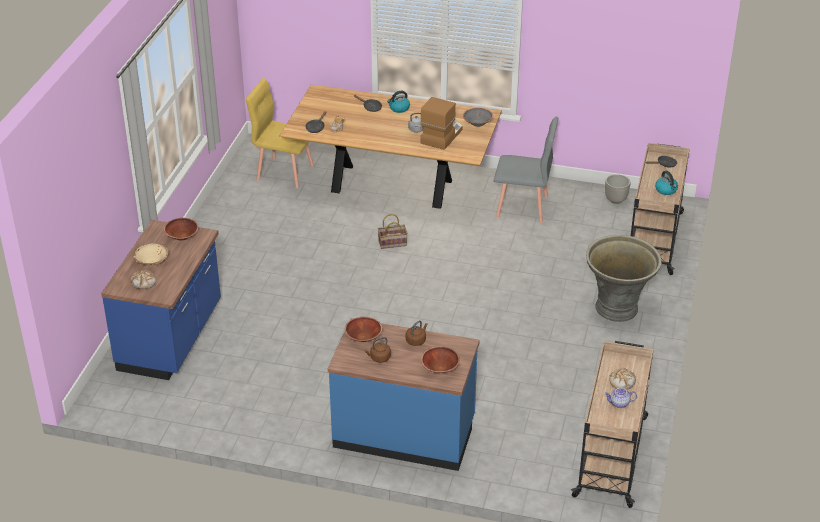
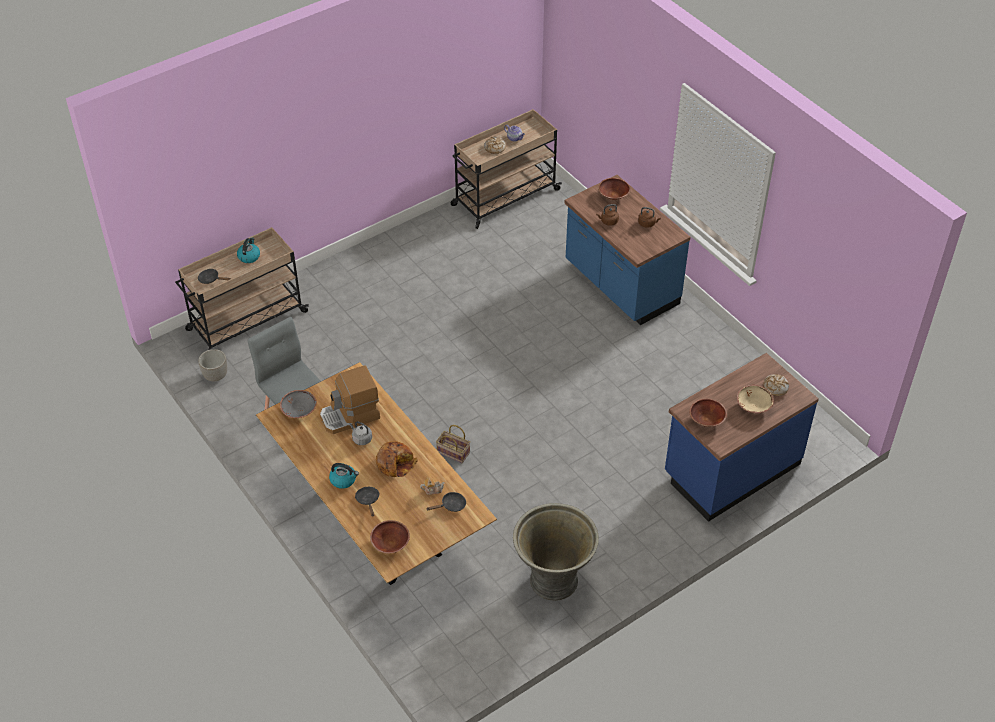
camera: 140 degrees left, 10 degrees up
yellow chair [246,78,314,188] -> none
brown bowl [345,317,382,342] -> brown bowl moved to [370,520,410,554]
grey planter [586,235,661,322] -> grey planter moved to [513,503,599,601]
none -> bread [376,441,418,477]

